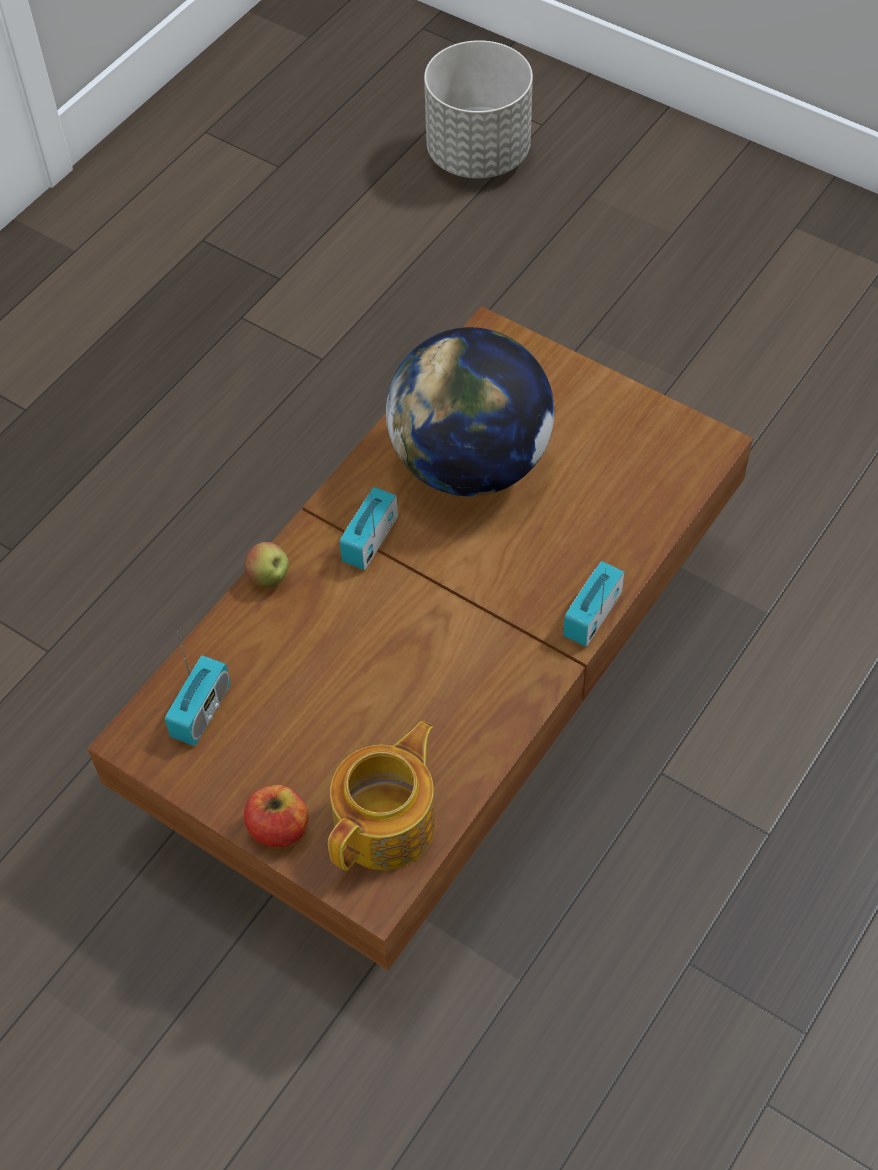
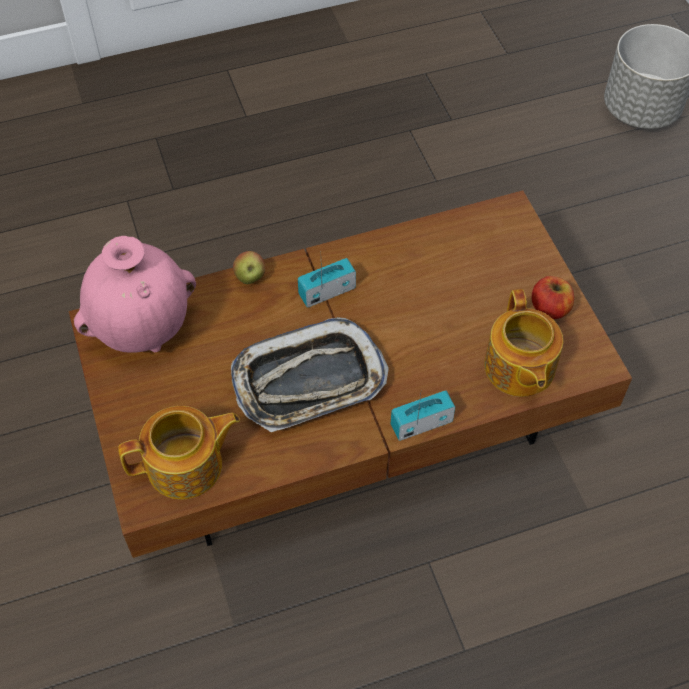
camera: 35 degrees right, 0 degrees up
radio [165,631,231,746] -> pink vase [74,236,196,353]
apple [244,785,309,847] -> apple moved to [532,276,574,319]
globe [386,327,554,496] -> none
none -> tray [231,317,389,432]
none -> teapot [484,289,563,397]

